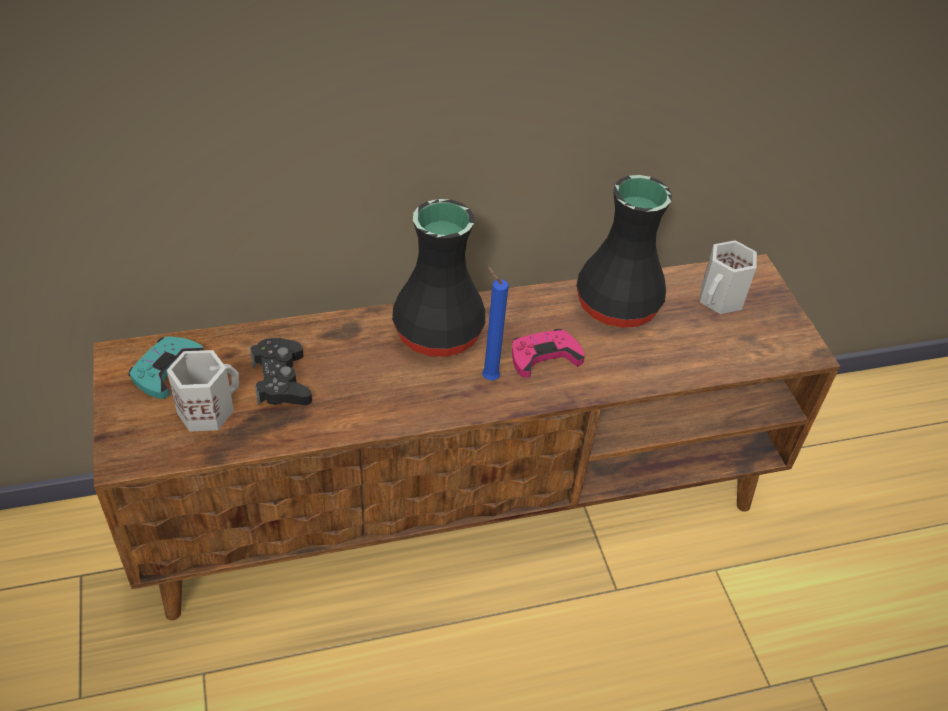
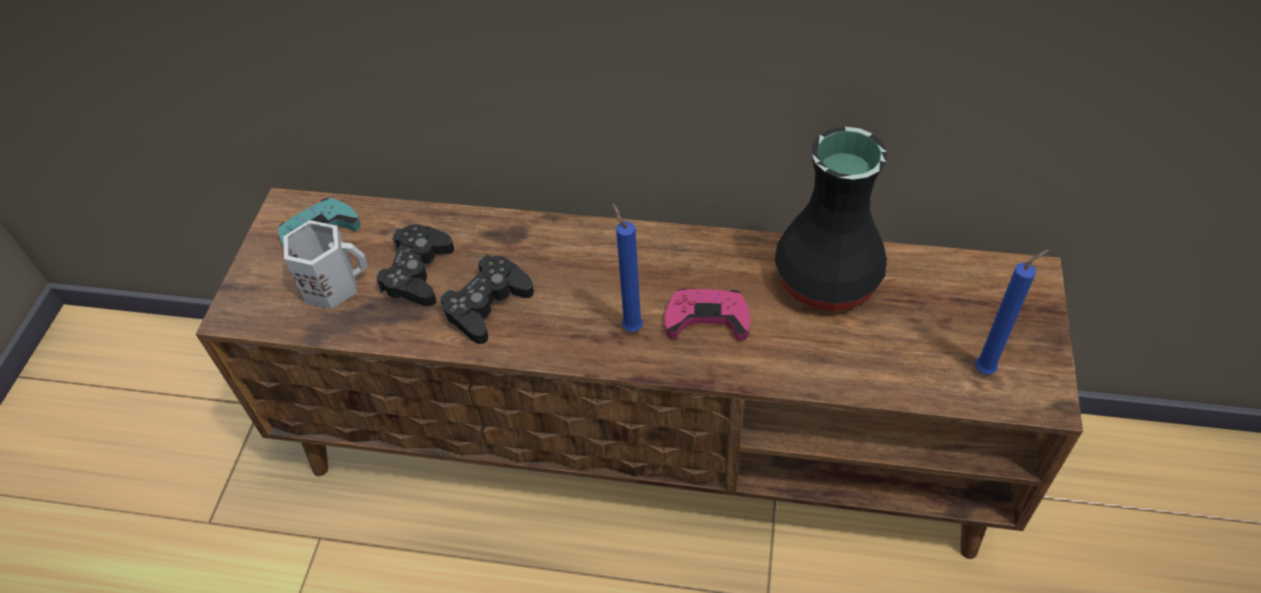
camera: 30 degrees right, 5 degrees up
black vase [392,199,485,357] -> none
white mug [700,240,757,314] -> none
none -> black game controller [440,255,534,344]
none -> blue candle [975,250,1049,374]

